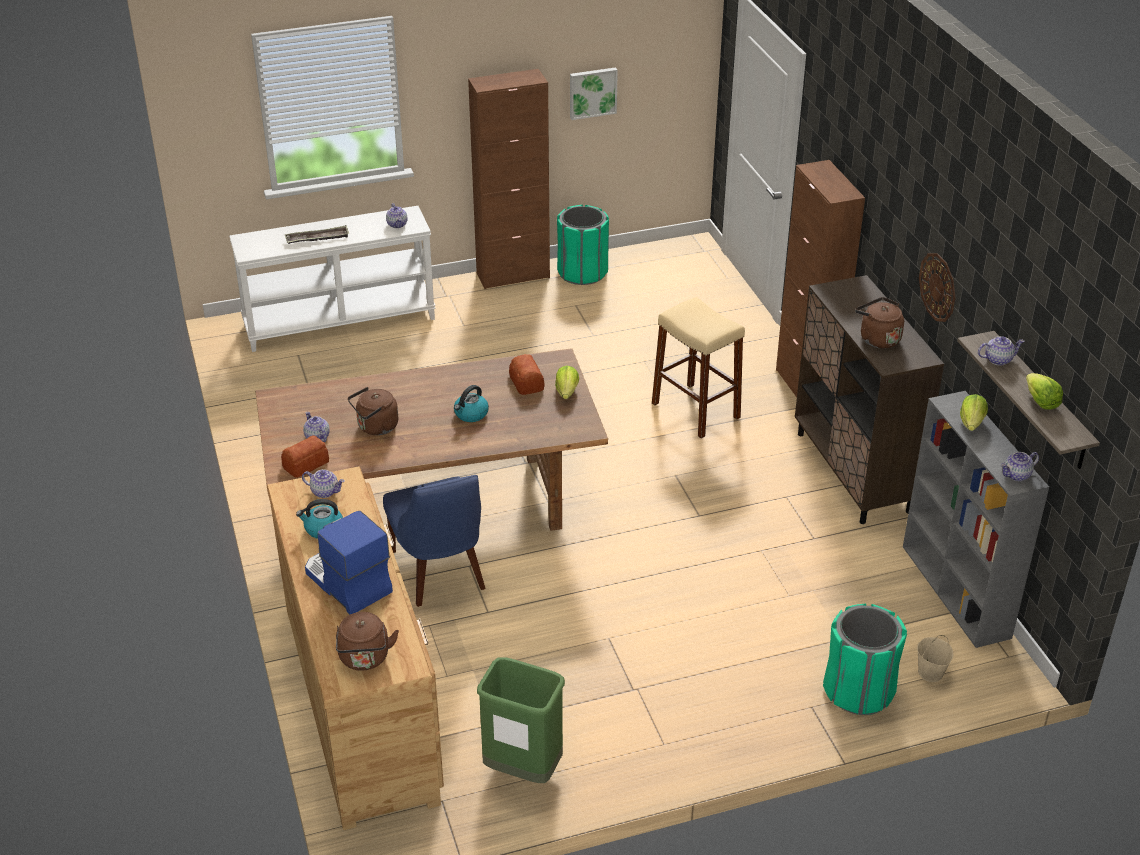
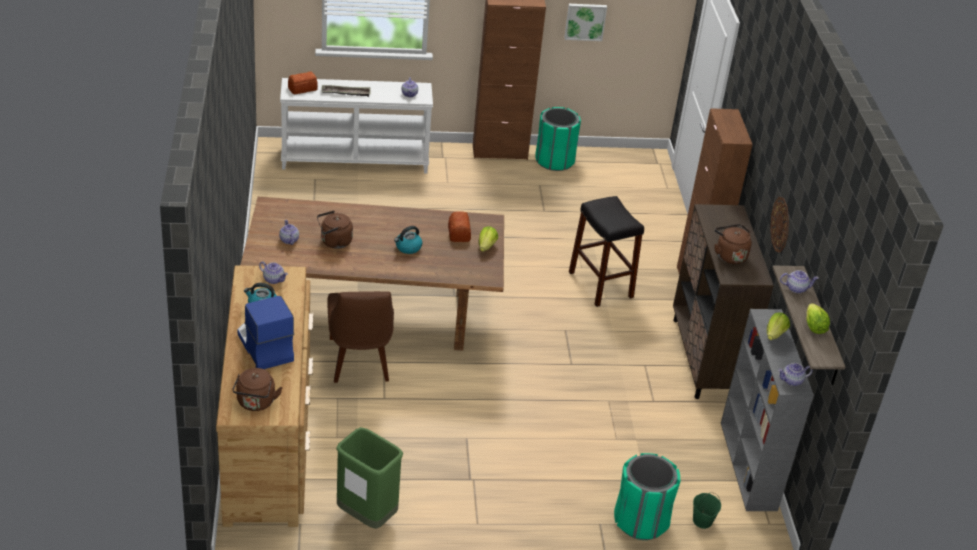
camera: 10 degrees right, 0 degrees up
bread [281,435,329,478] -> bread moved to [288,72,318,94]
blue chair [383,475,486,607] -> brown chair [327,291,394,383]
beige stool [652,297,745,438] -> black stool [569,196,644,307]
beige bucket [917,635,953,682] -> green bucket [693,492,721,529]

